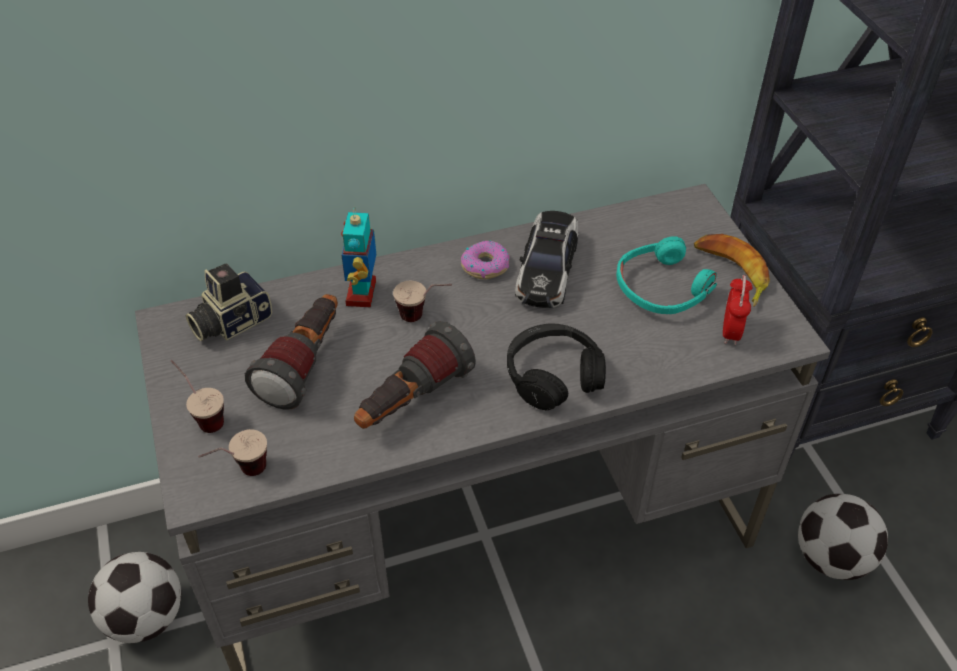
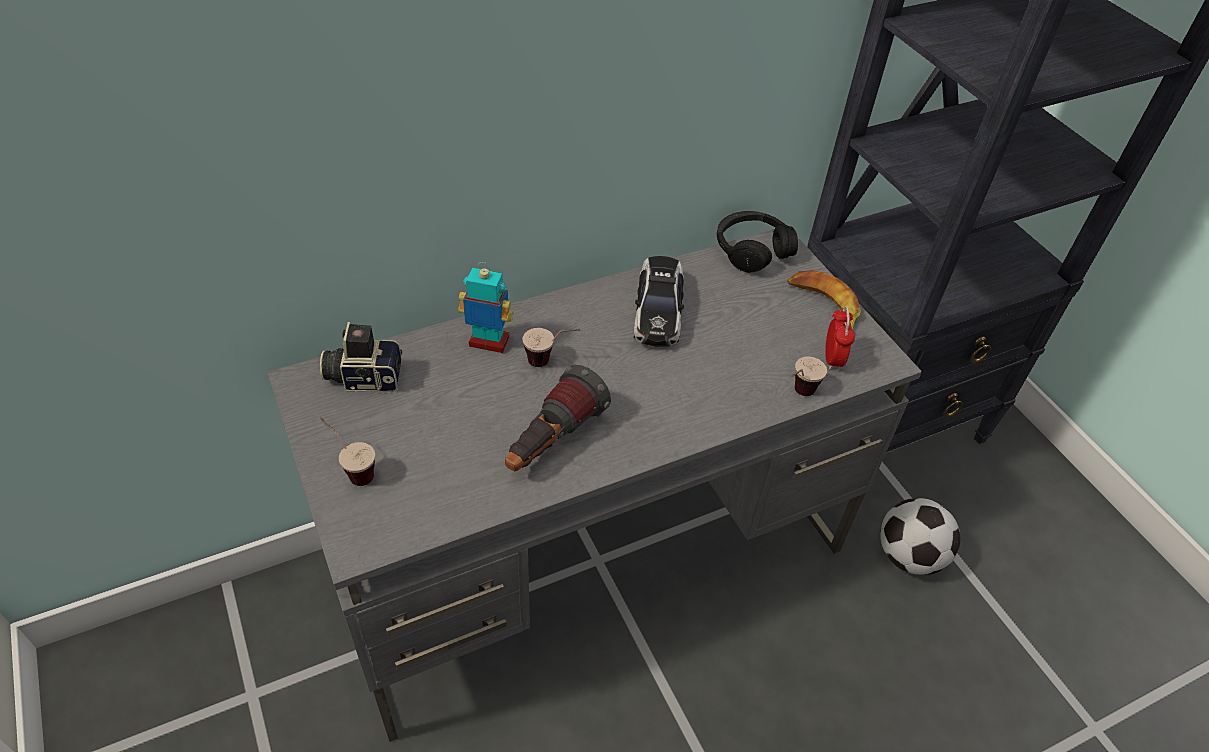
camera: 10 degrees left, 0 degrees up
football [88,552,181,643] -> none
camera [186,263,272,341] -> camera turned 45 degrees clockwise [320,322,402,392]
cup [198,429,267,476] -> cup moved to [791,357,827,396]
flashlight [245,294,338,410] -> none
toy robot [341,208,376,307] -> toy robot turned 105 degrees clockwise [458,262,513,353]
donut [461,240,510,279] -> none
black headphones [507,323,606,410] -> black headphones moved to [717,211,798,273]
turquoise headphones [616,236,717,314] -> none

